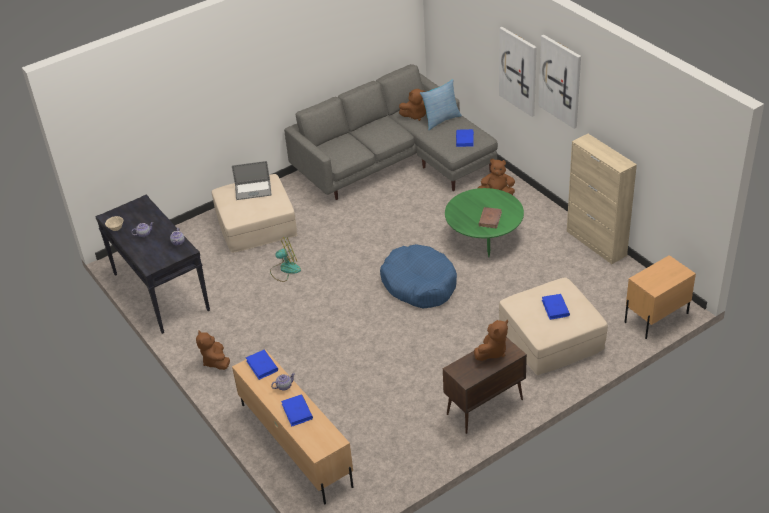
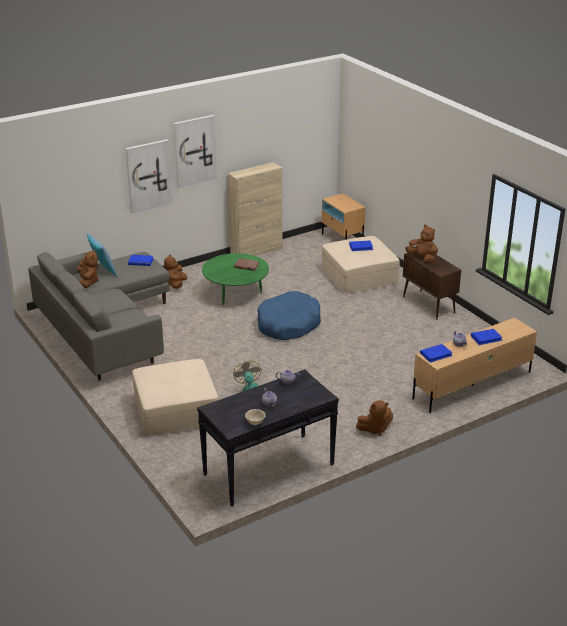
camera: 90 degrees left, 10 degrees down
laptop [232,161,272,200] -> none

